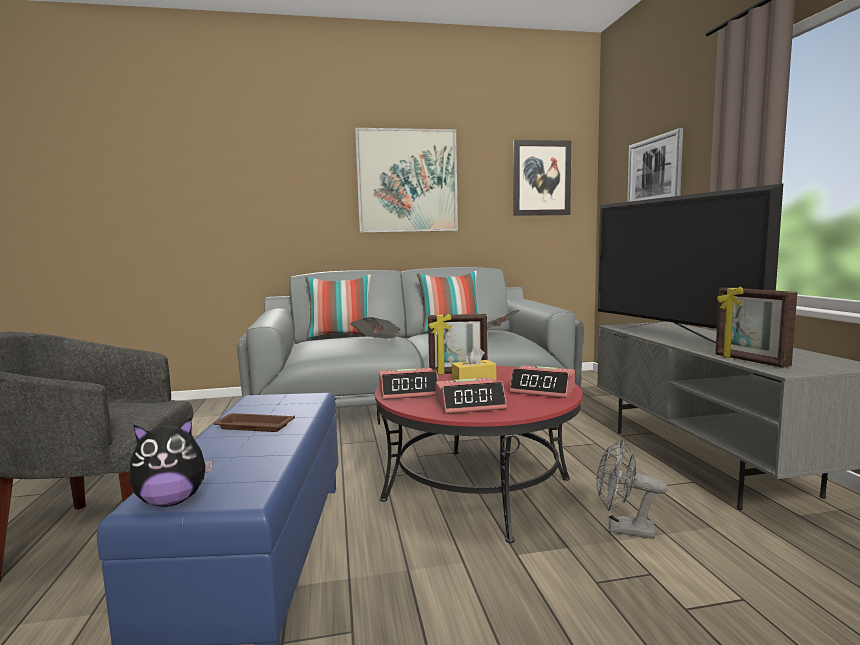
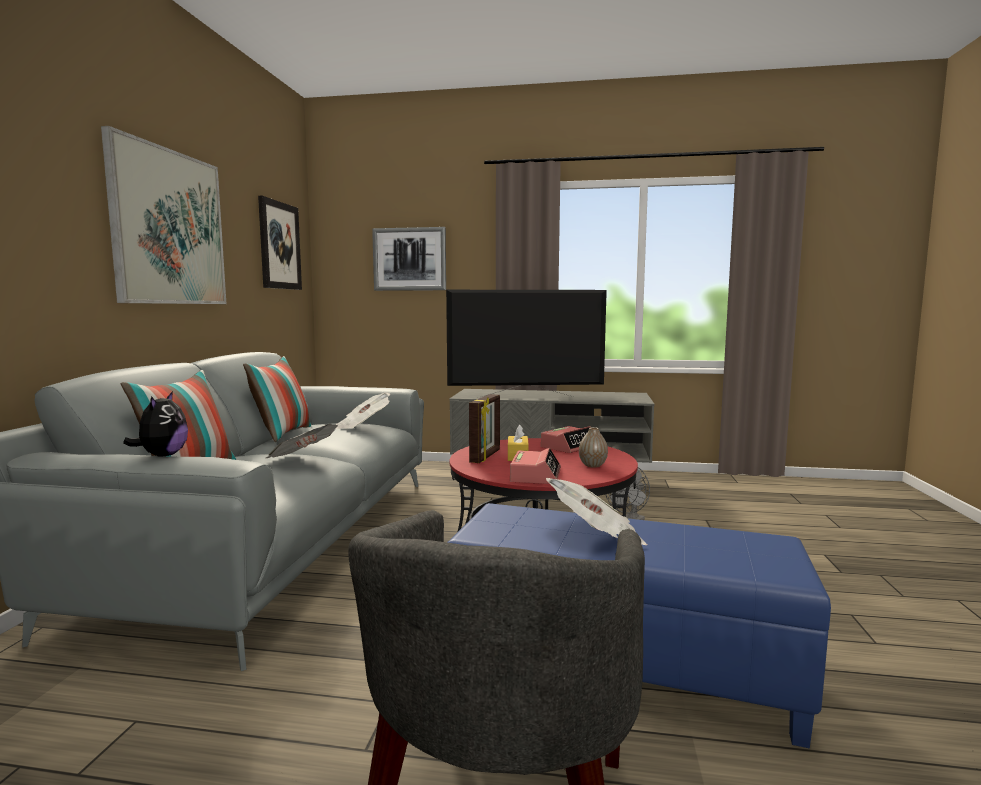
camera: 70 degrees left, 0 degrees up
plush toy [129,418,213,507] -> plush toy moved to [123,391,188,457]
brown tray [213,413,295,432] -> newspaper [546,478,648,545]
alarm clock [436,378,507,414] -> vase [579,427,608,467]
picture frame [715,286,797,368] -> none

